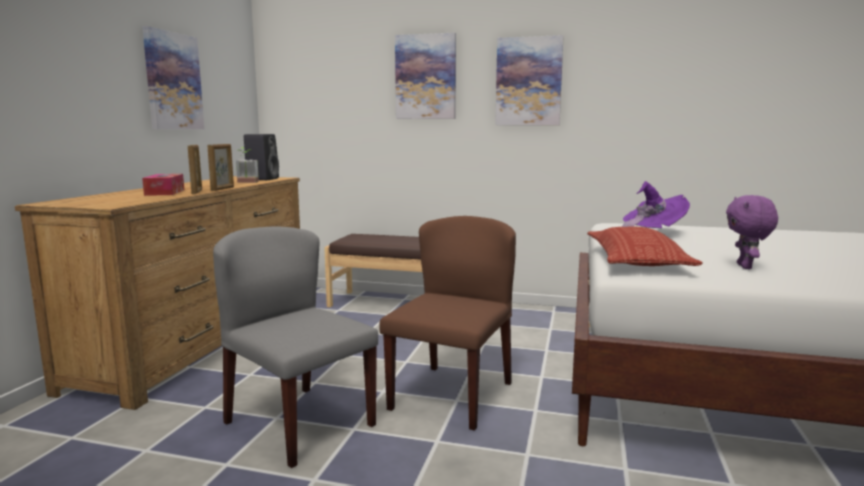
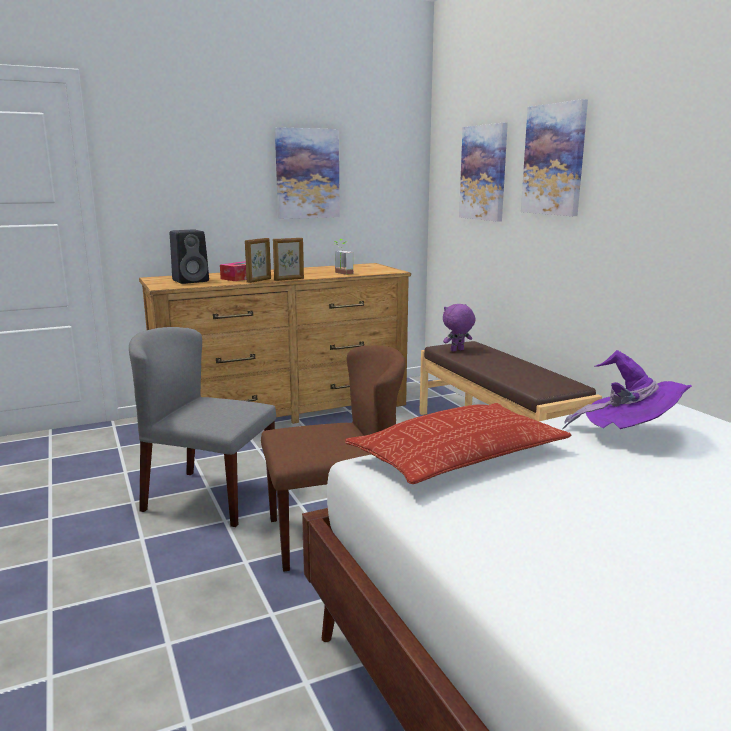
camera: 50 degrees right, 5 degrees up
grey chair [213,226,378,468] -> grey chair turned 75 degrees counterclockwise [129,327,276,527]
black speaker [244,134,279,180] -> black speaker moved to [170,230,209,284]
picture [495,35,564,125] -> picture moved to [459,123,508,222]
purple plush toy [726,195,778,269] -> purple plush toy moved to [443,304,476,352]

